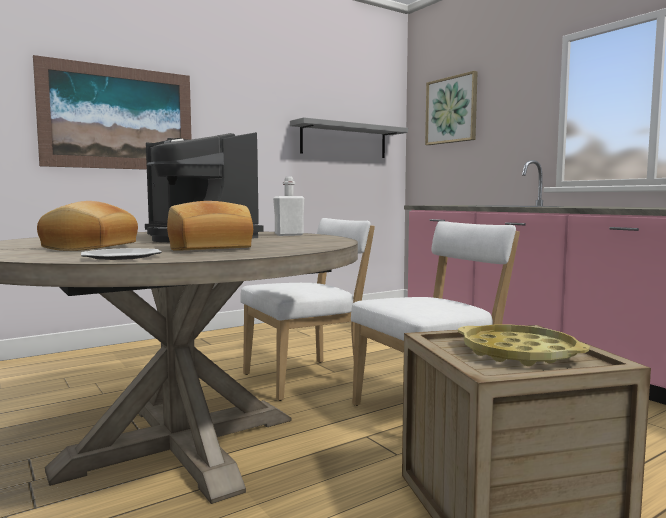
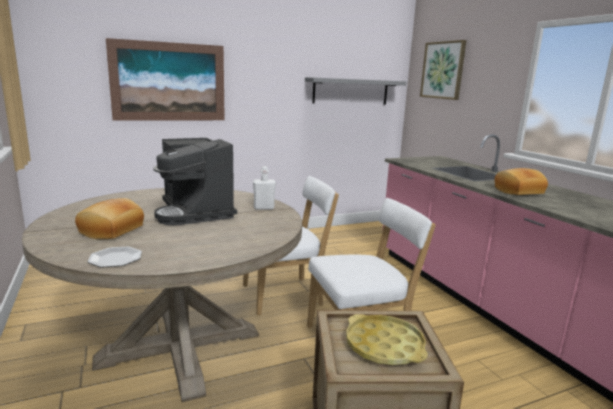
camera: 10 degrees right, 10 degrees up
bread [167,201,253,251] -> bread moved to [494,168,548,195]

